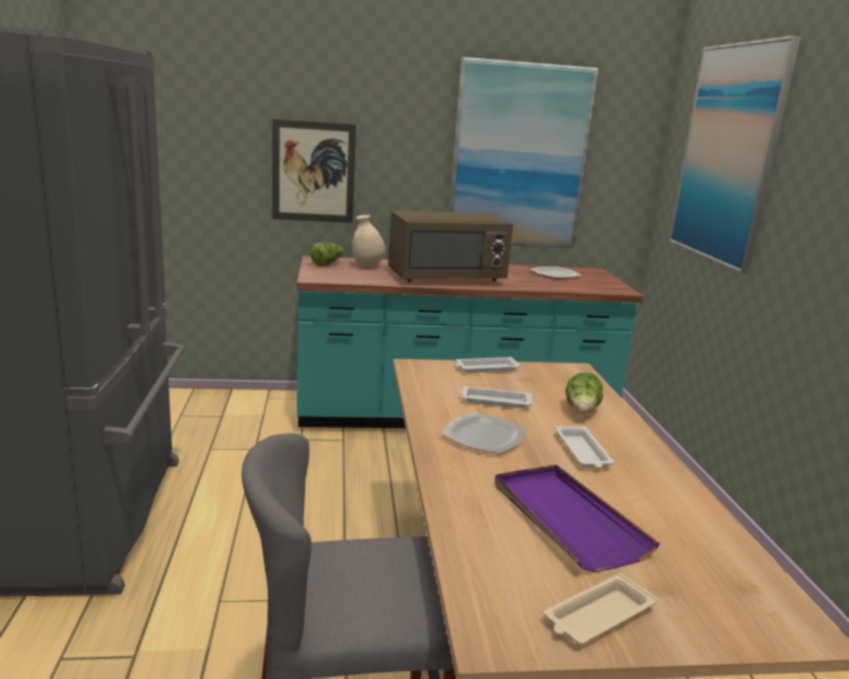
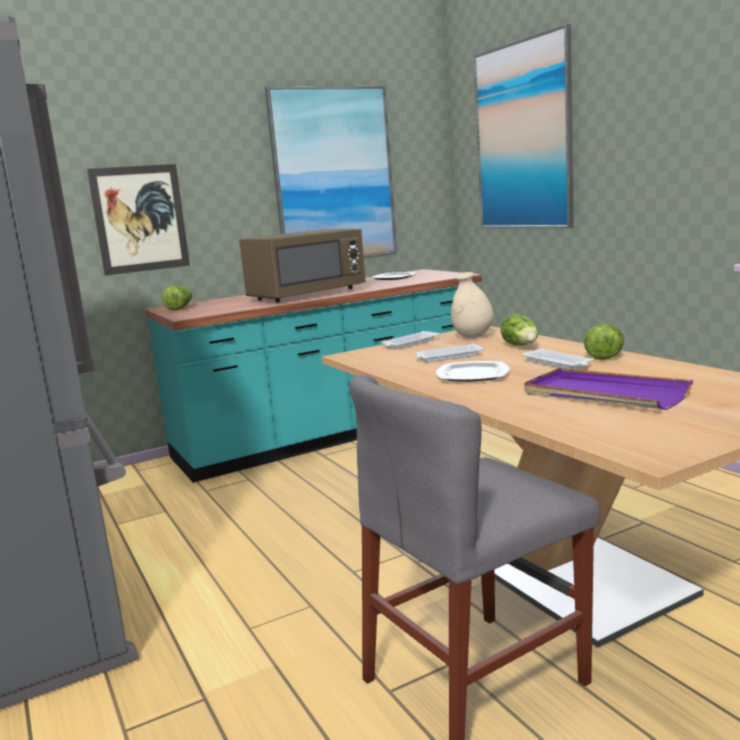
camera: 20 degrees left, 5 degrees down
beige vase [352,215,385,267] -> beige vase moved to [451,272,494,338]
beige tray [544,573,658,644] -> none
none -> lettuce [584,323,624,360]

